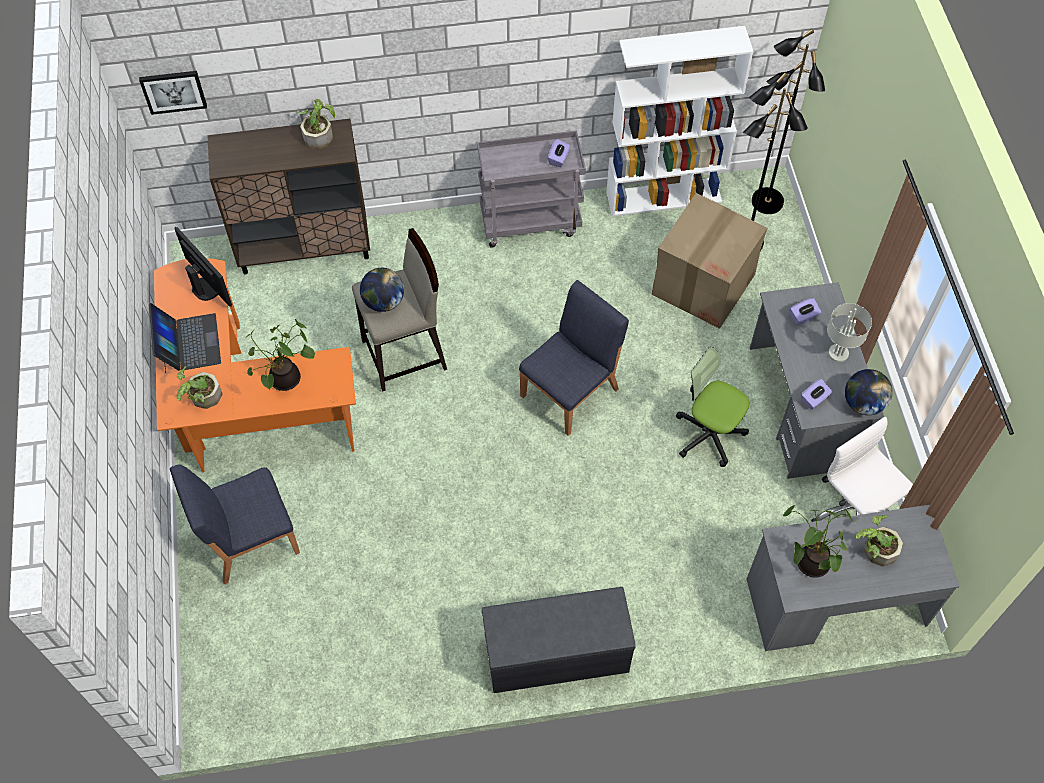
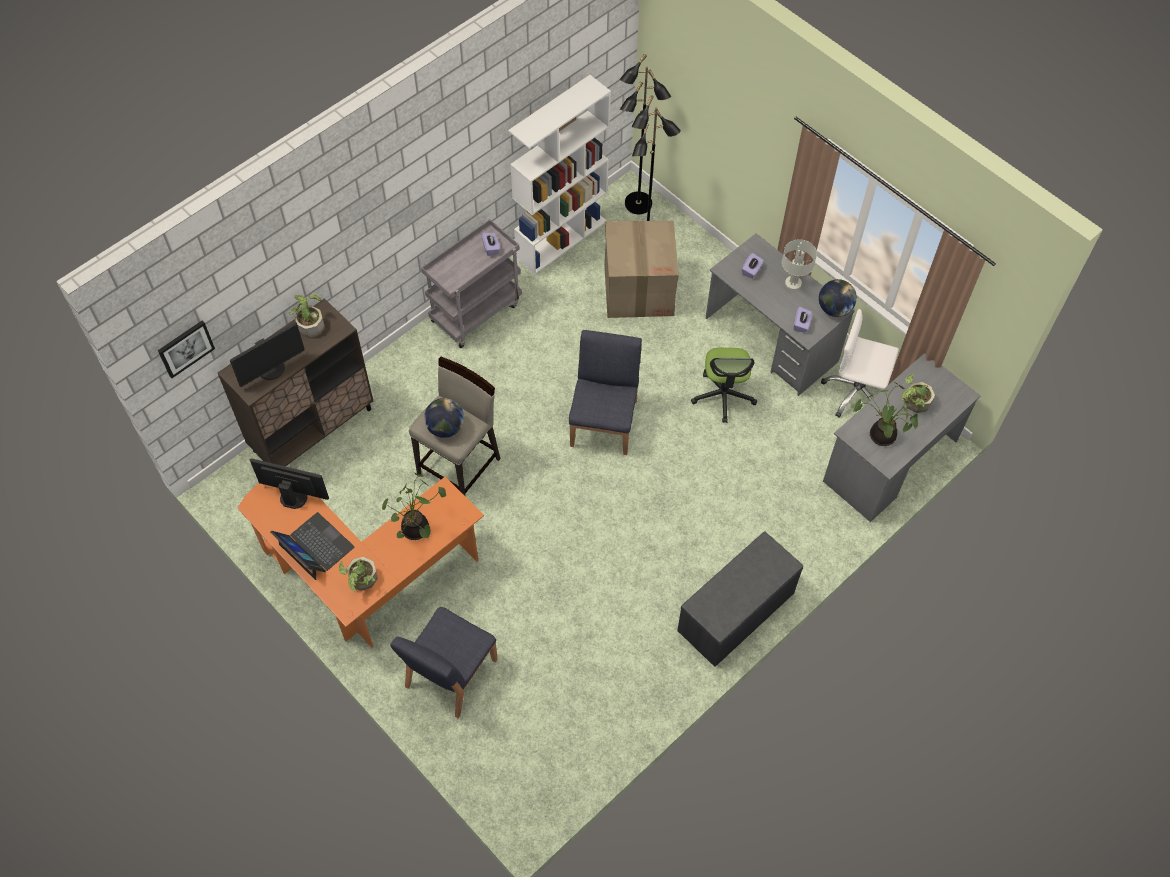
camera: 35 degrees left, 0 degrees up
office chair [676,347,749,467] -> office chair turned 90 degrees counterclockwise [691,348,757,423]
none -> monitor [230,323,305,387]

